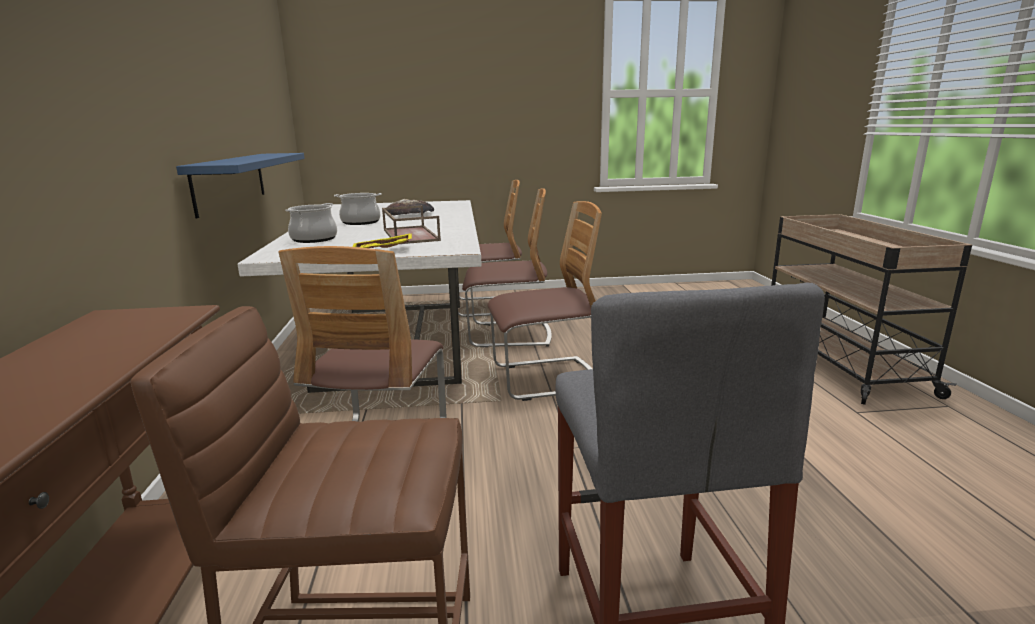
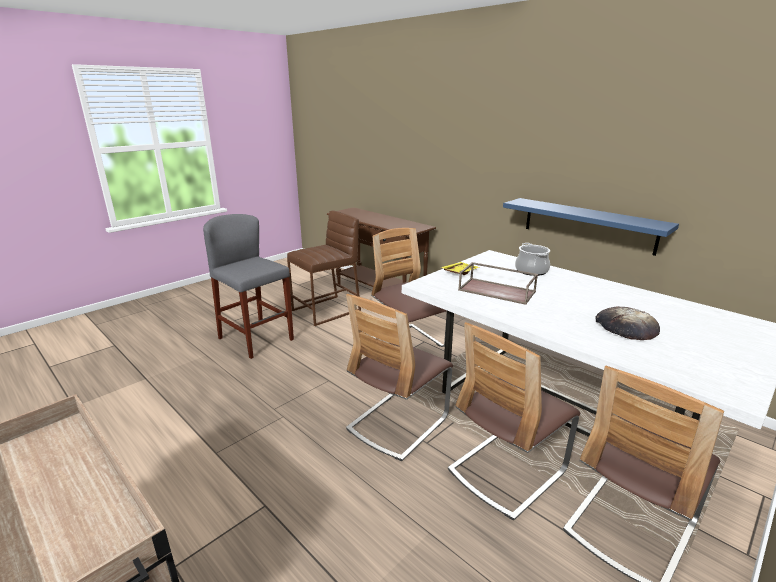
camera: 140 degrees right, 5 degrees up
cooking pot [334,193,382,225] -> none

